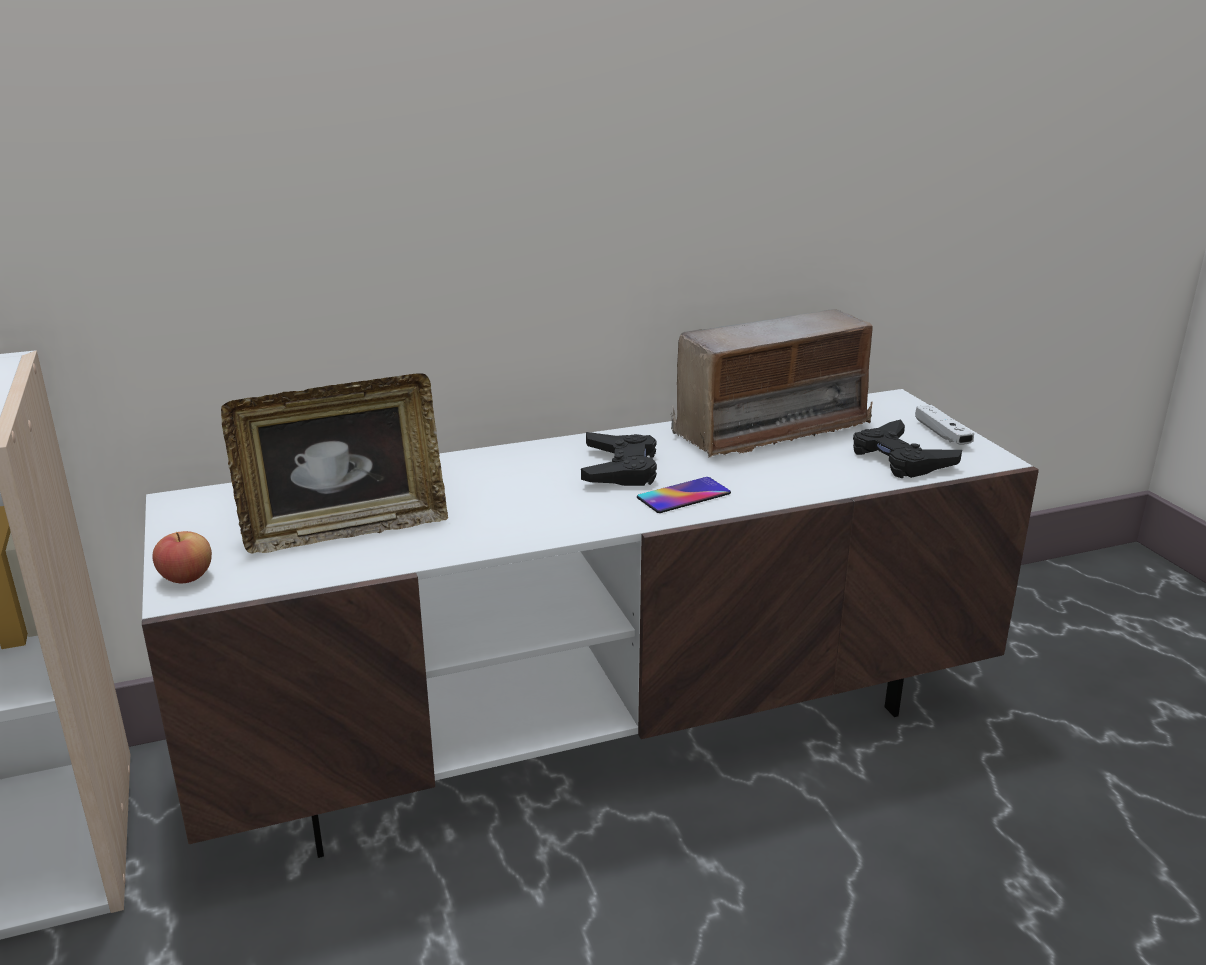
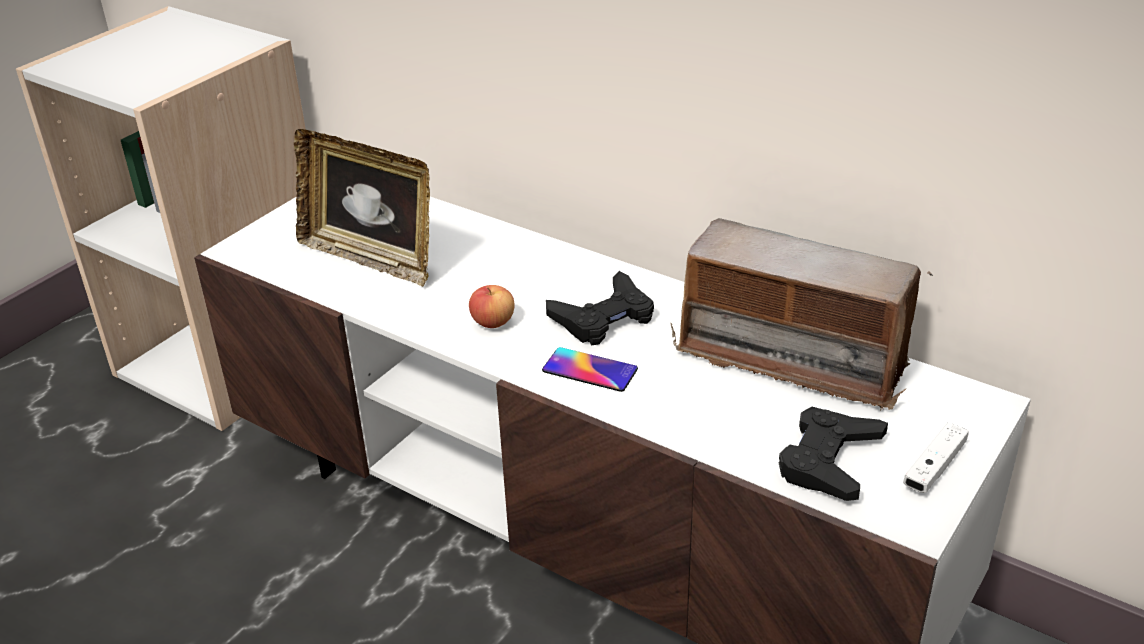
camera: 55 degrees right, 10 degrees up
apple [152,531,212,583] -> apple moved to [469,285,515,328]

